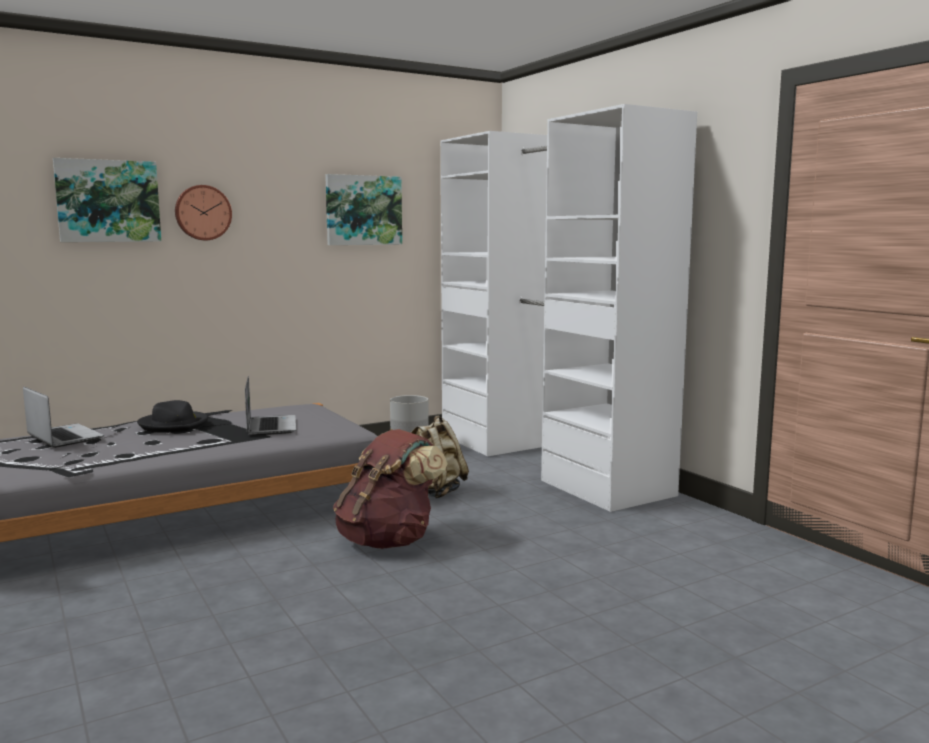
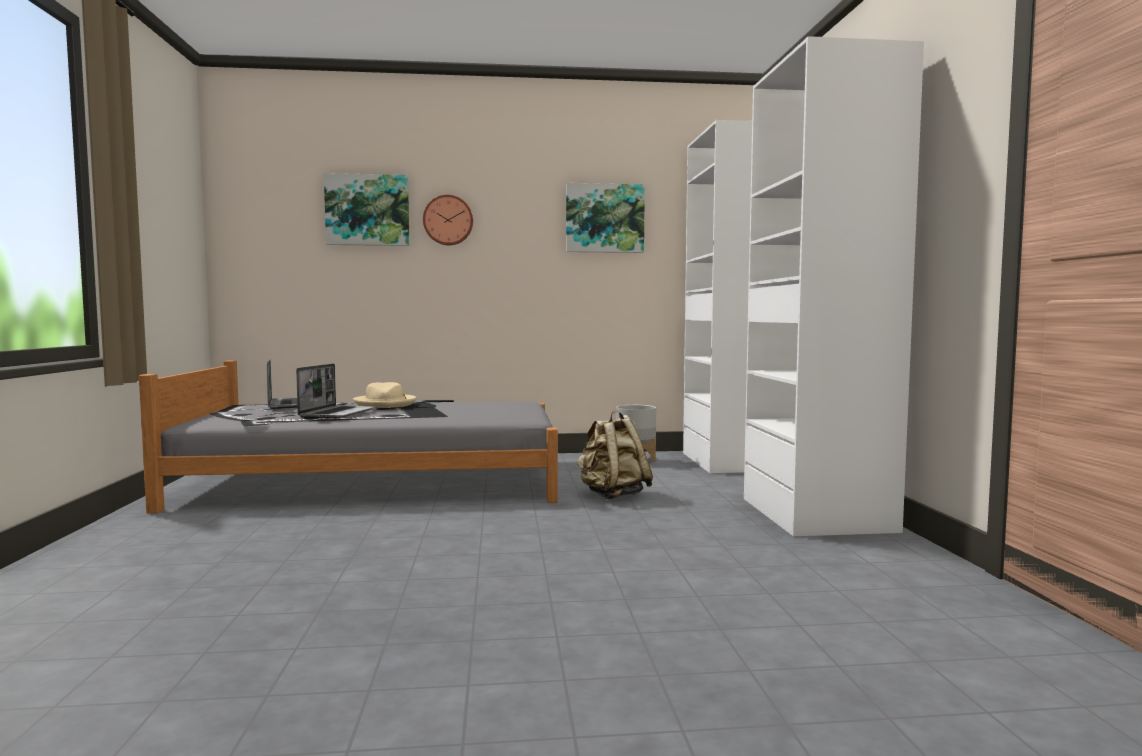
camera: 25 degrees right, 5 degrees down
black hat [137,400,208,433] -> beige hat [353,382,417,408]
laptop [245,376,296,436] -> laptop moved to [296,364,375,419]
brown backpack [333,429,448,549] -> none

